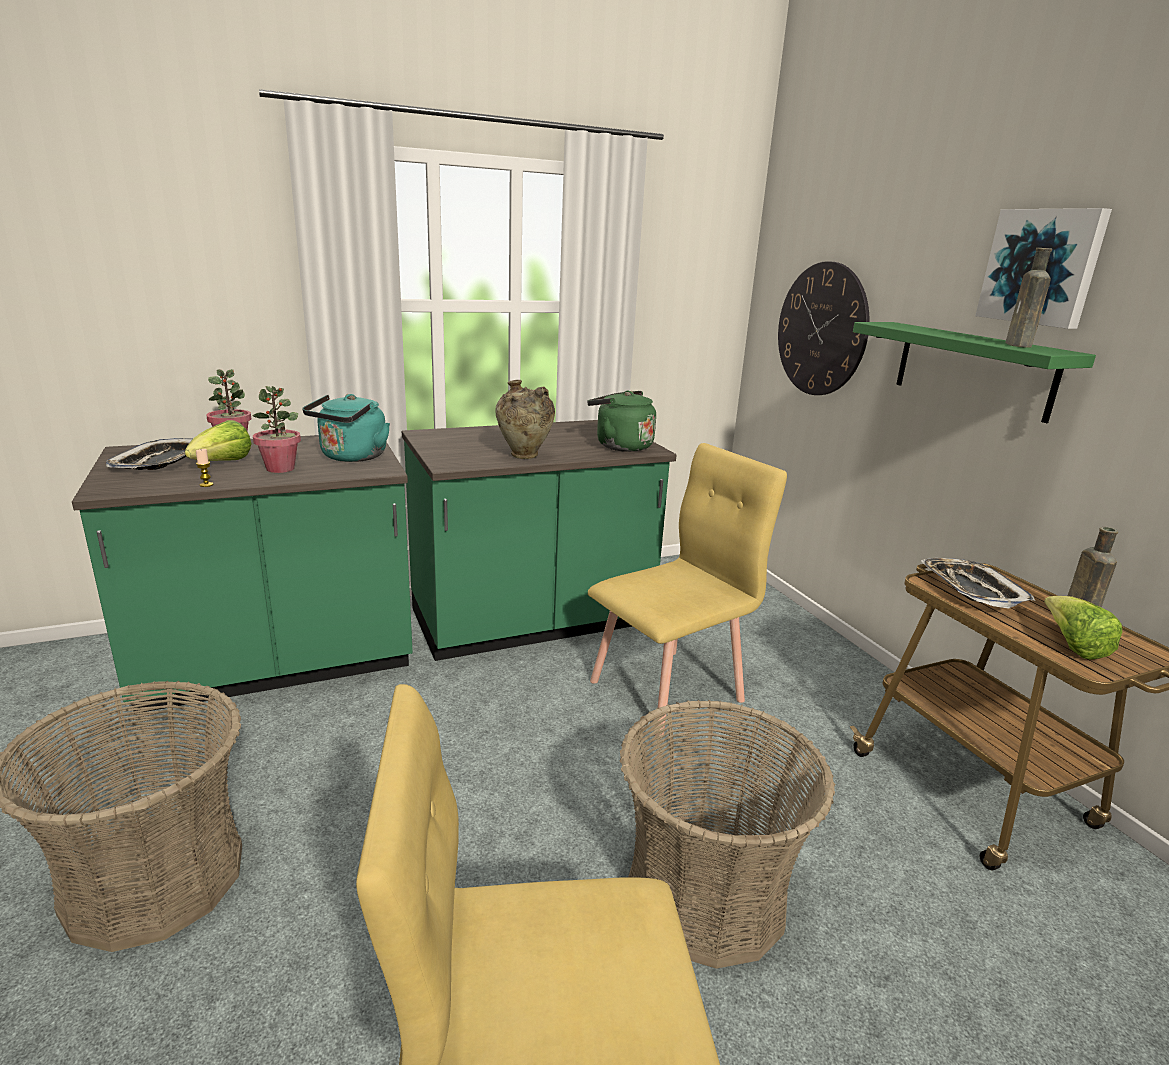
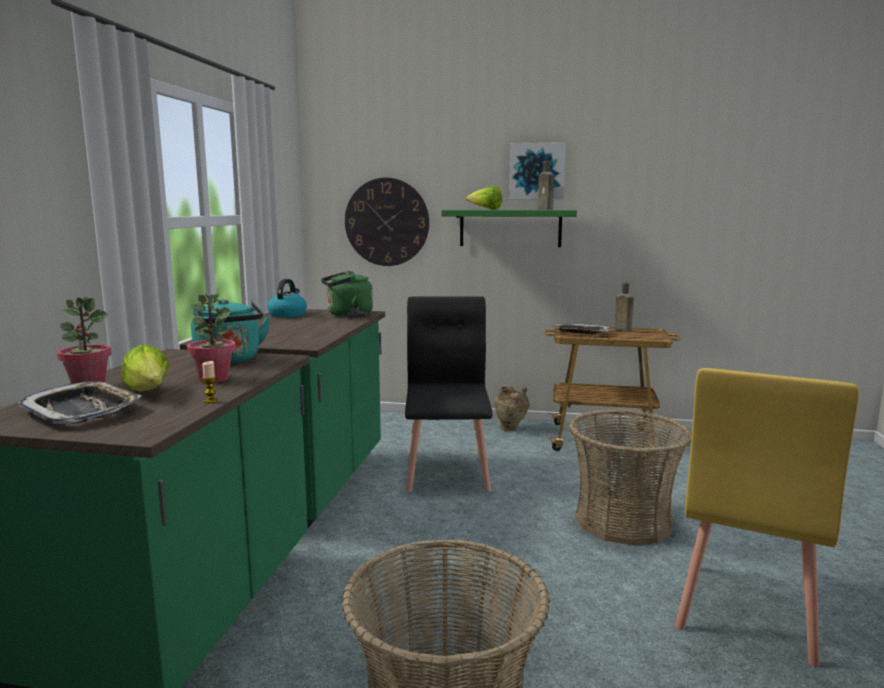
camera: 55 degrees left, 10 degrees down
beige vase [495,380,555,459] -> beige vase moved to [495,387,530,431]
yellow chair [588,443,787,736] -> black chair [405,296,492,492]
lettuce [1044,596,1122,660] -> lettuce moved to [466,186,502,210]
none -> kettle [267,279,307,318]

